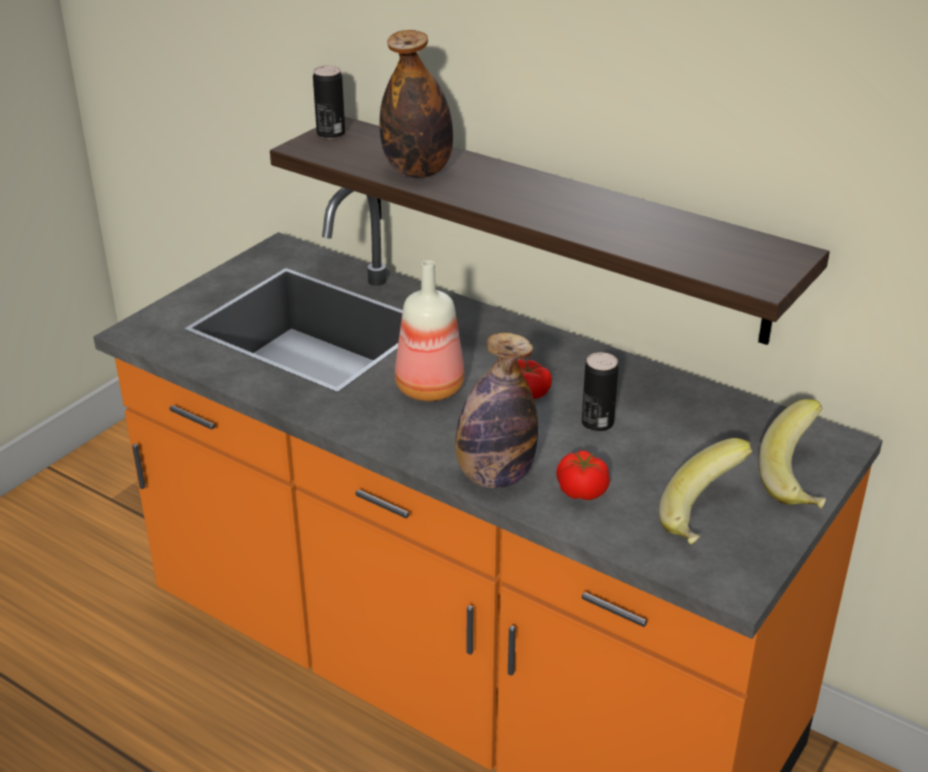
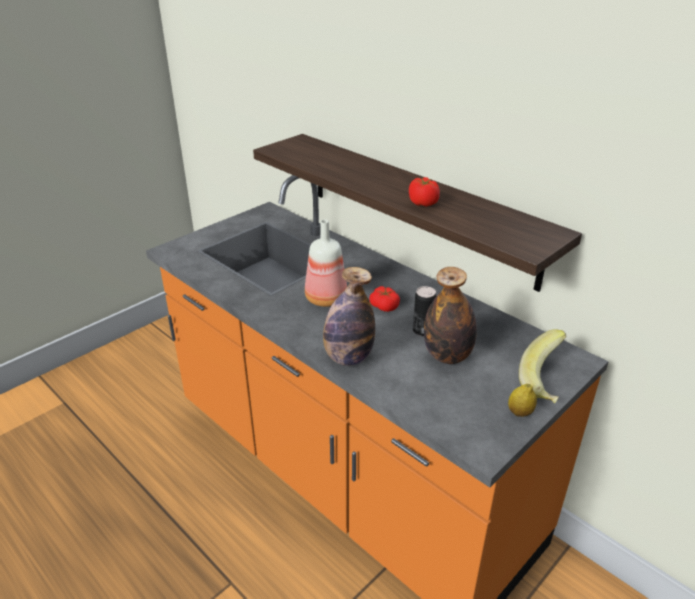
camera: 10 degrees right, 0 degrees up
can [313,65,345,139] -> none
bottle [380,30,453,178] -> bottle moved to [424,267,477,364]
tomato [556,450,610,500] -> tomato moved to [409,177,440,207]
banana [659,438,753,544] -> none
none -> lemon [508,384,537,417]

